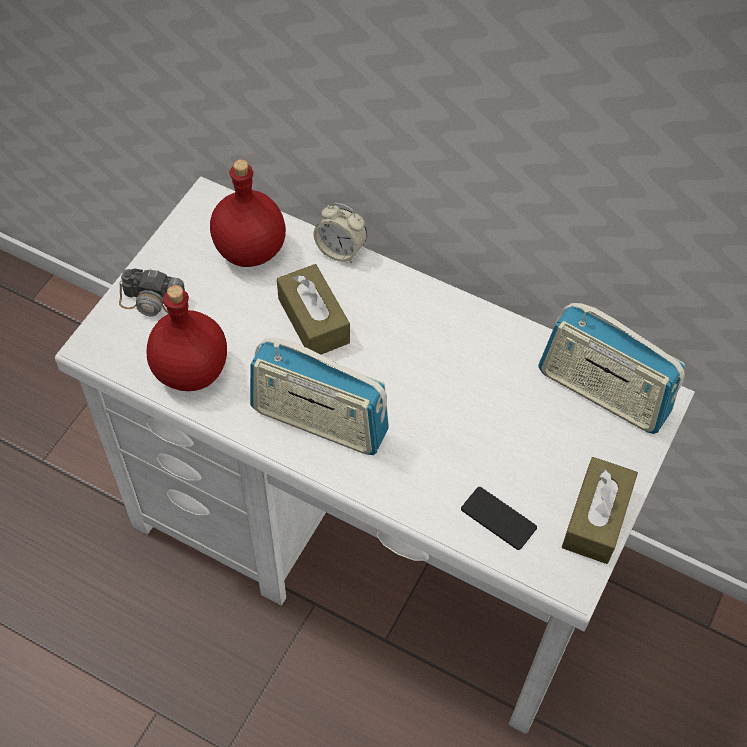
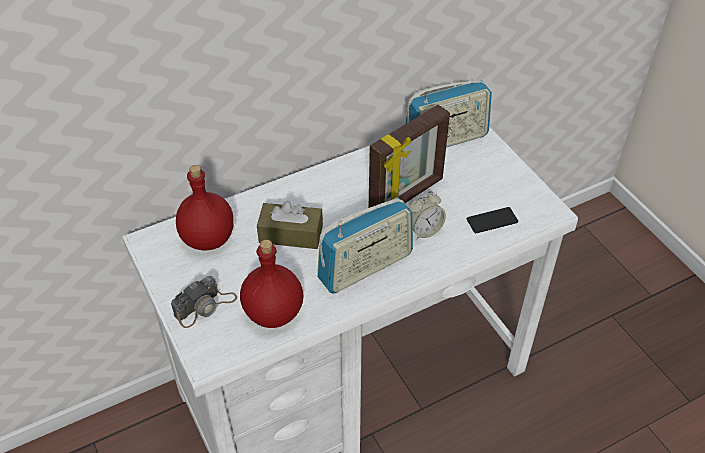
camera: 55 degrees left, 10 degrees down
alarm clock [313,203,367,263] -> alarm clock moved to [409,191,446,239]
brown tissue box [562,457,638,564] -> none
none -> picture frame [368,105,450,208]

